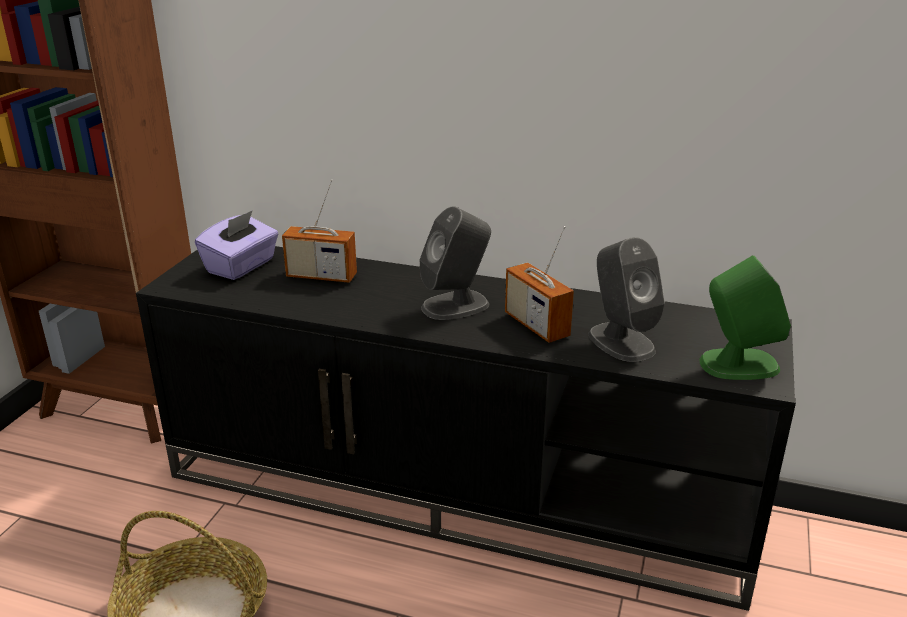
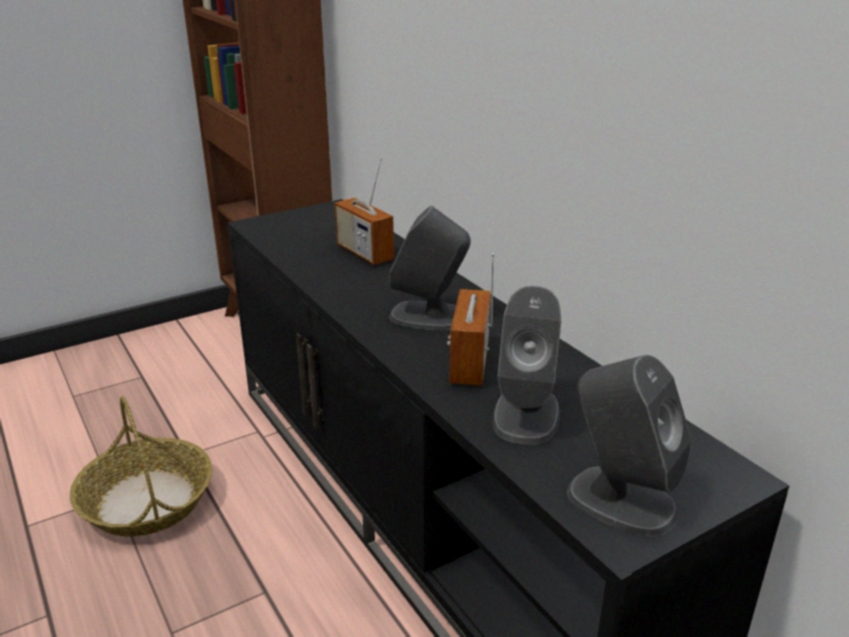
camera: 40 degrees right, 0 degrees up
purple tissue box [195,210,279,280] -> none
green speaker [699,255,791,380] -> grey speaker [567,355,691,536]

